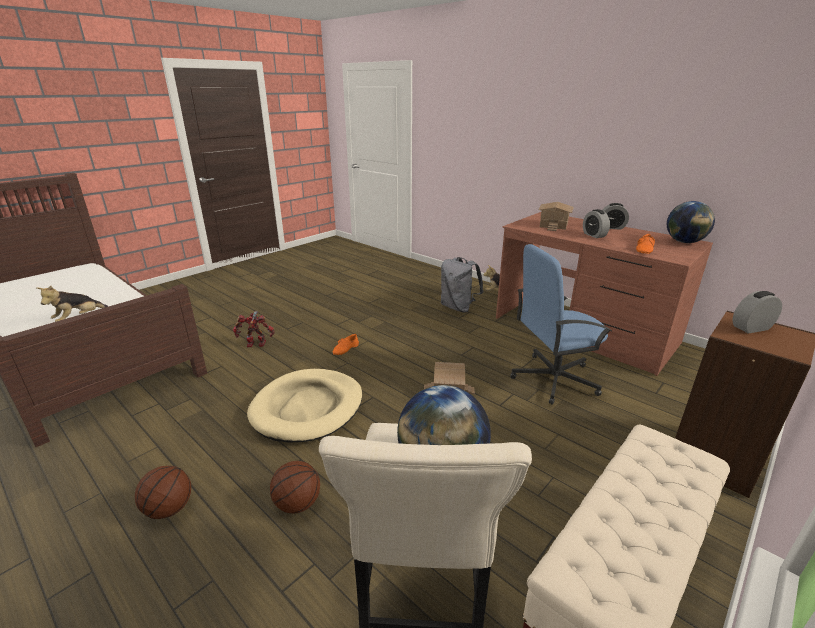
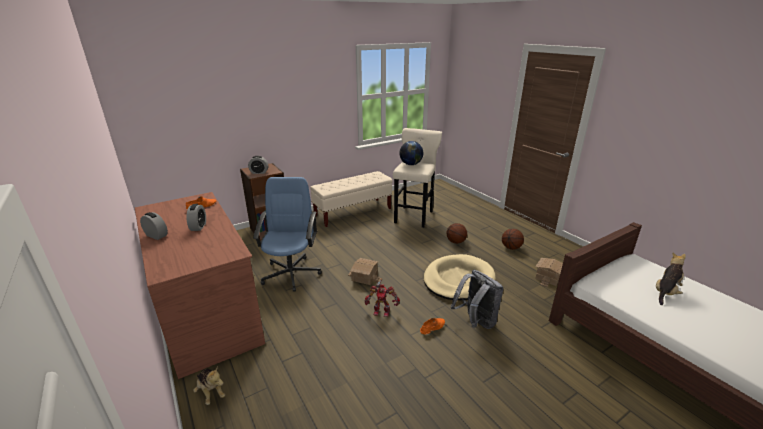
camera: 165 degrees left, 0 degrees up
toy robot [233,311,275,347] -> toy robot moved to [365,278,400,317]
grey backpack [441,257,483,313] -> grey backpack moved to [451,270,503,329]
blue office chair [510,244,612,405] -> blue office chair turned 90 degrees counterclockwise [253,177,322,292]
toy house [538,202,574,231] -> toy house moved to [535,258,563,287]
globe [667,201,715,243] -> none

